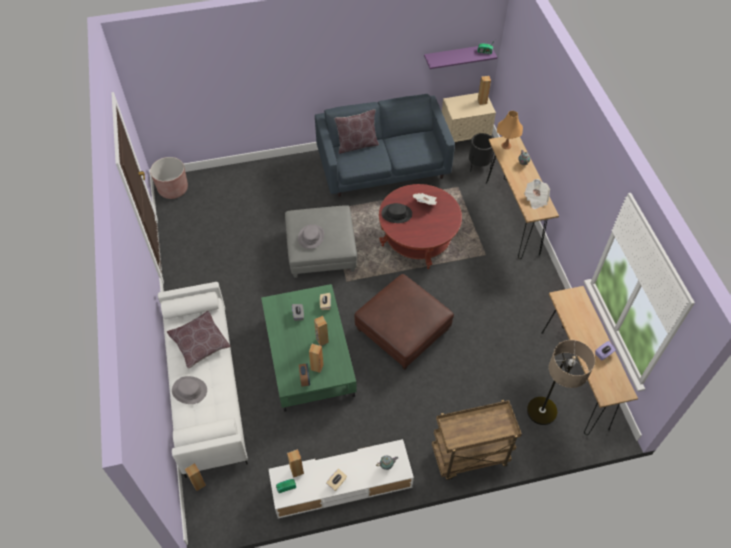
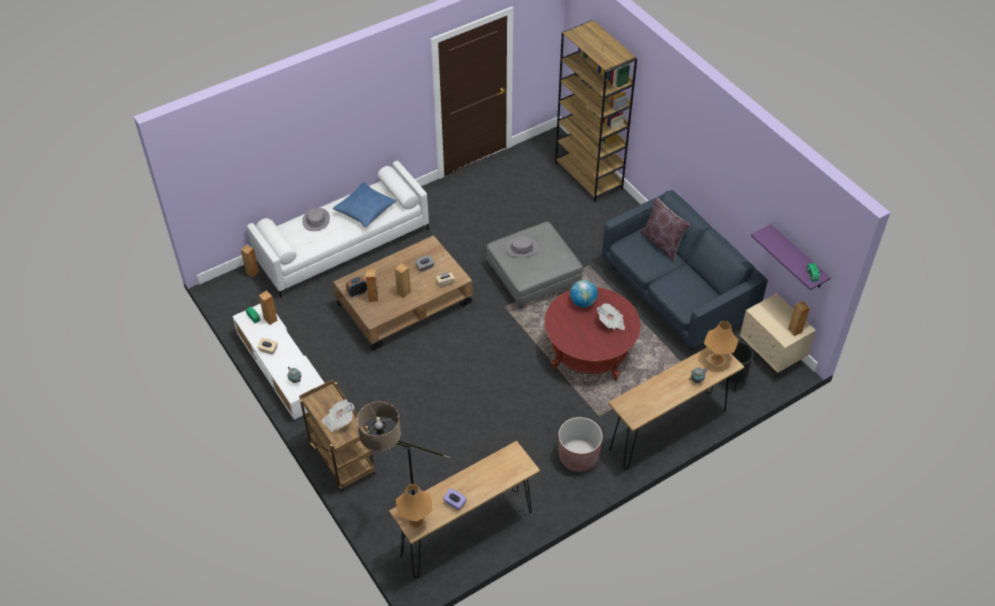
camera: 70 degrees right, 5 degrees down
brown planter [150,157,188,199] -> brown planter moved to [558,417,603,472]
brown pillow [167,311,231,369] -> blue pillow [333,182,397,228]
green coffee table [261,284,357,412] -> brown coffee table [333,235,473,351]
brown ottoman [354,274,454,370] -> none
black hat [381,203,412,223] -> globe [570,280,598,308]
newspaper [524,179,550,209] -> newspaper moved to [322,400,354,432]
none -> orange table lamp [396,484,432,527]
none -> brown bookcase [555,20,637,202]

